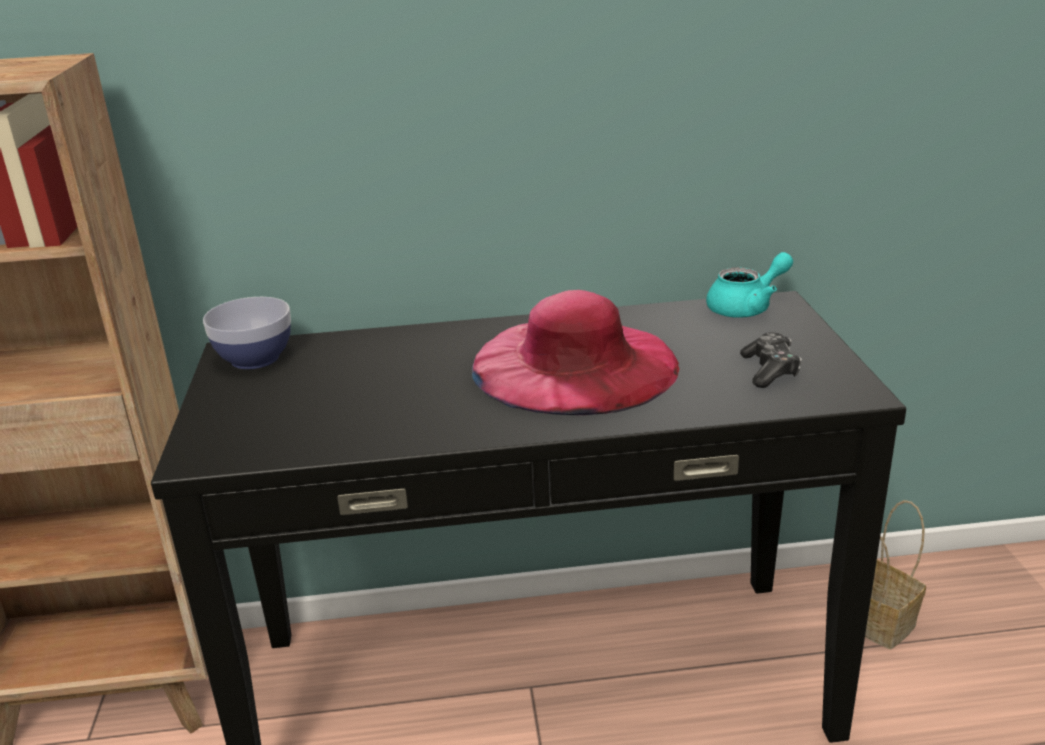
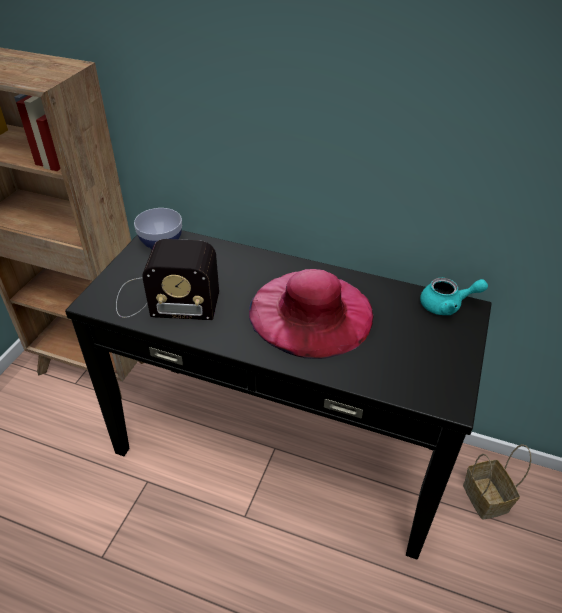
camera: 25 degrees right, 15 degrees up
game controller [740,332,802,388] -> none
none -> radio [116,239,219,320]

